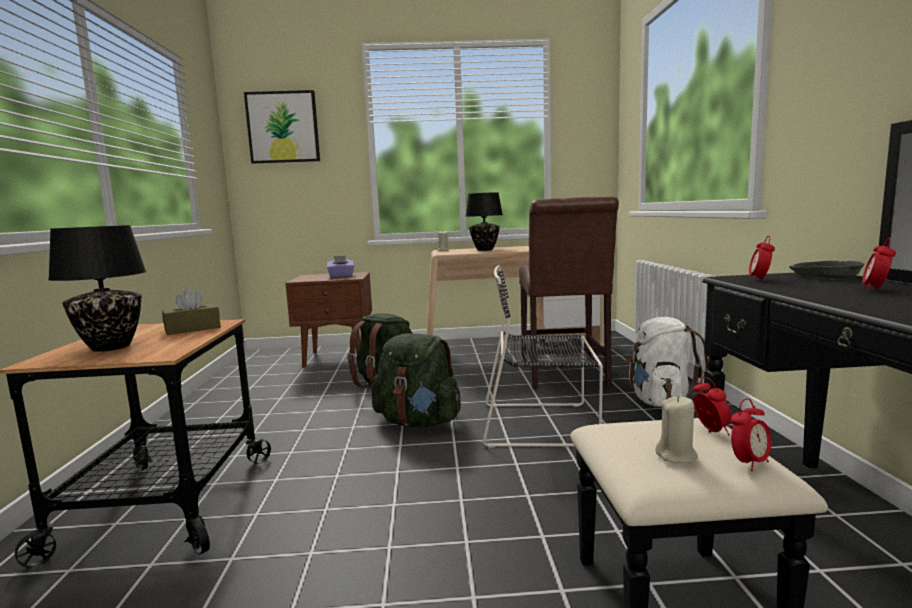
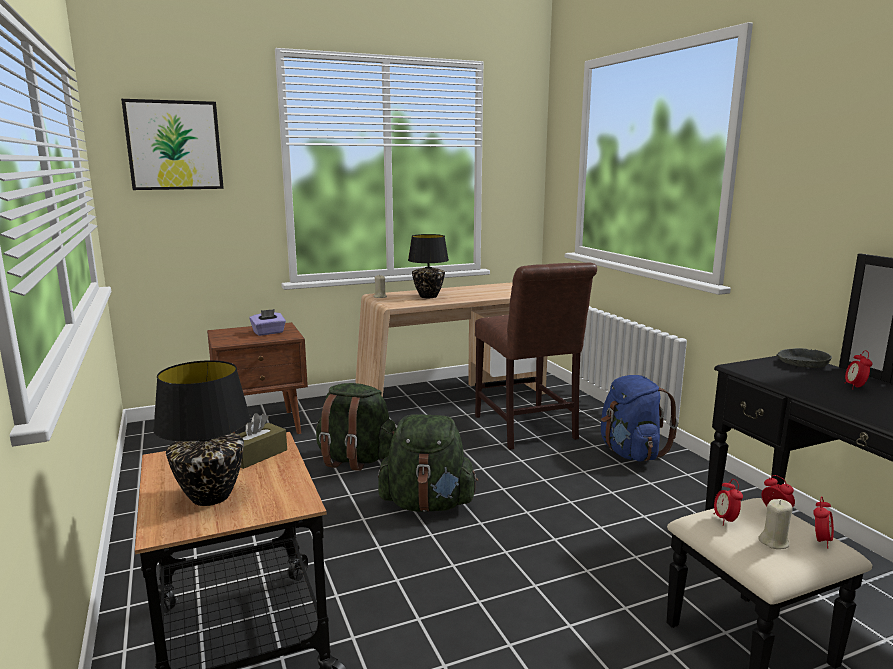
camera: 20 degrees left, 5 degrees up
black chair [483,265,603,447] -> none
white backpack [623,317,708,407] -> blue backpack [601,375,678,462]
alarm clock [749,236,775,281] -> alarm clock moved to [714,479,743,526]

